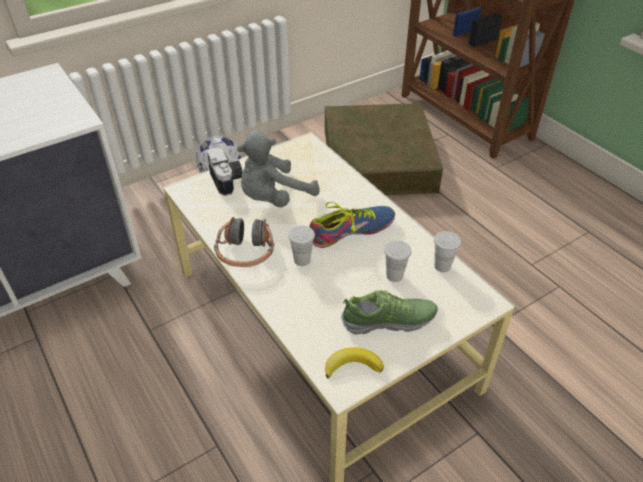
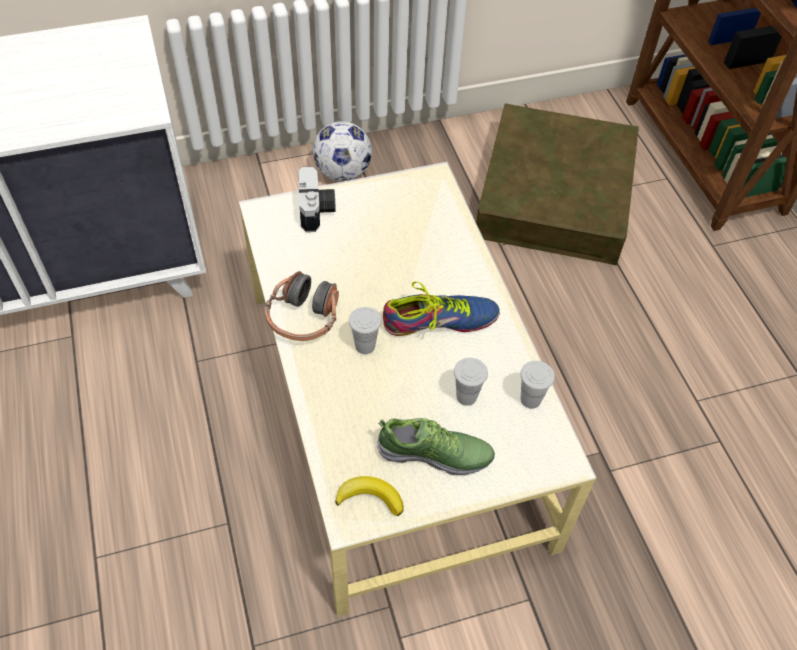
camera: 15 degrees right, 10 degrees up
grey plush toy [237,130,320,208] -> none

